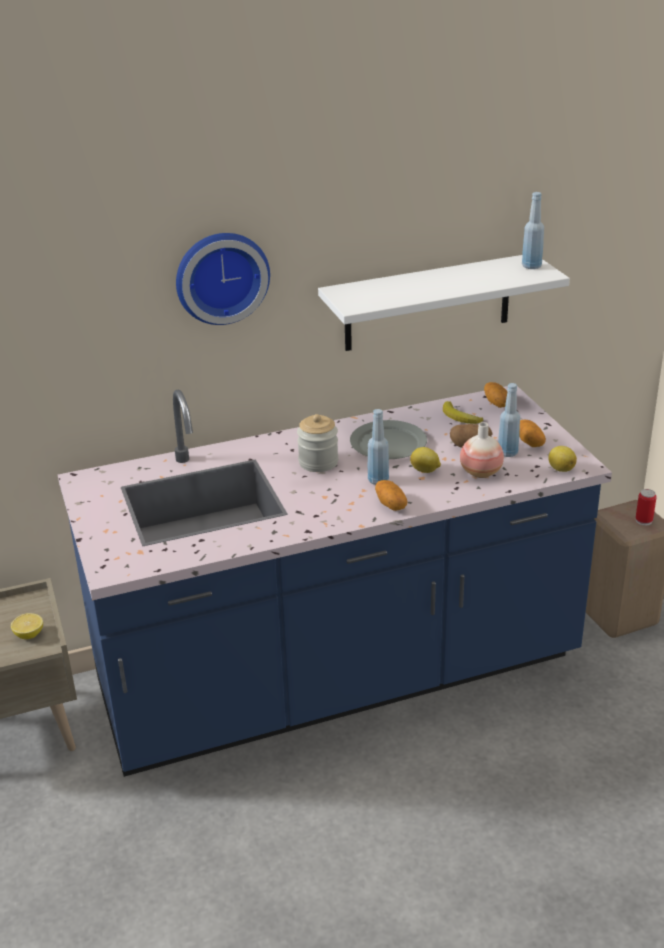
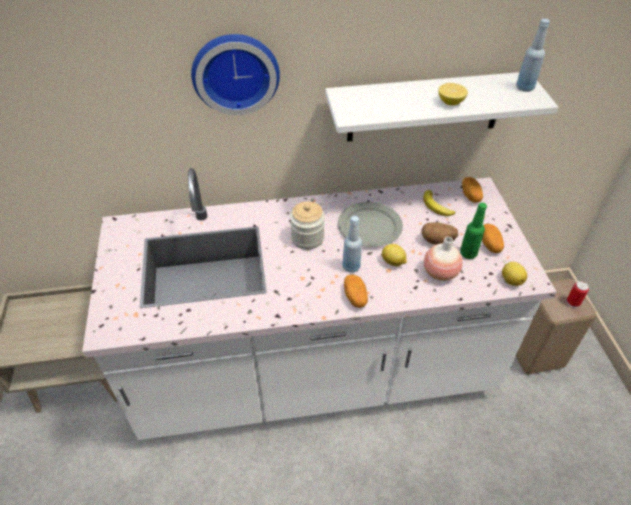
camera: 10 degrees right, 15 degrees up
lemon [11,613,43,639] -> lemon moved to [438,83,468,106]
blue counter [58,386,612,777] -> white counter [82,168,556,440]
blue bottle [498,383,520,457] -> green bottle [460,203,487,259]

